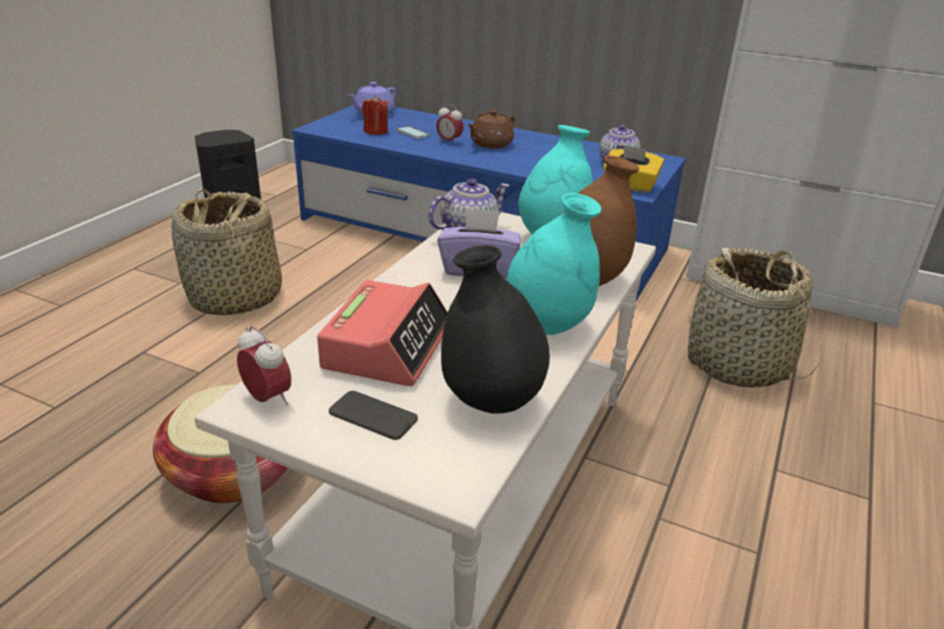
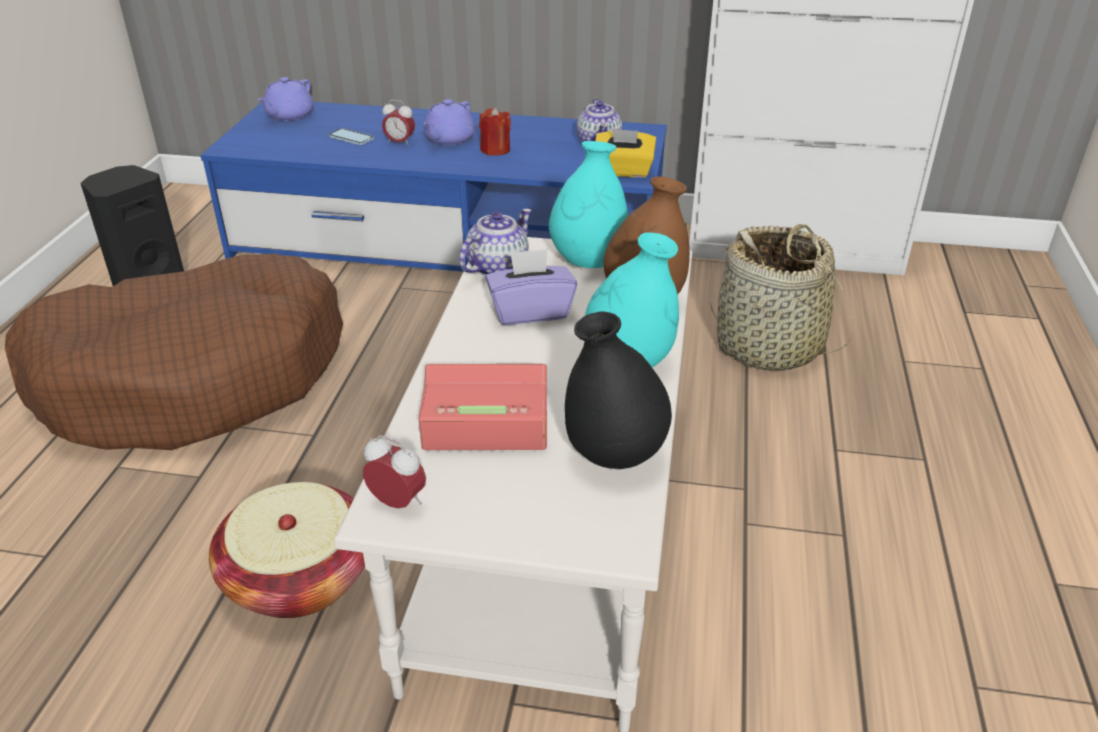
camera: 15 degrees left, 5 degrees up
basket [171,189,282,315] -> brown dog bed [5,253,343,450]
alarm clock [317,280,448,386] -> alarm clock turned 90 degrees counterclockwise [419,364,547,450]
phone [329,391,418,440] -> none
red candle [362,95,388,135] -> red candle moved to [479,107,511,156]
brown teapot [467,110,515,149] -> purple teapot [423,99,475,146]

